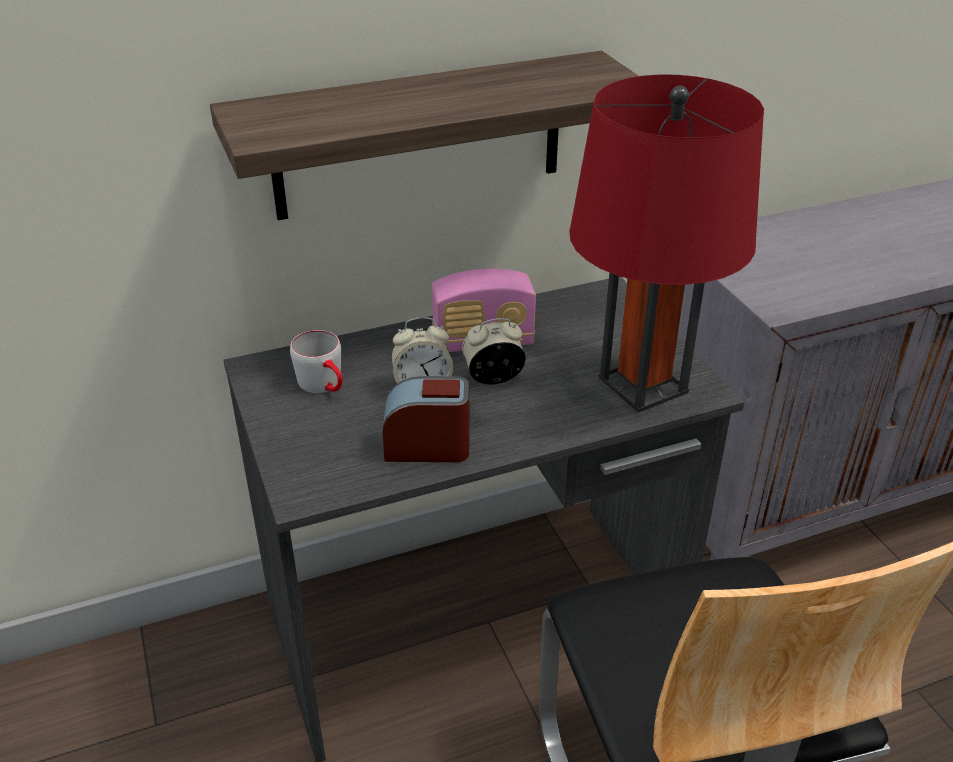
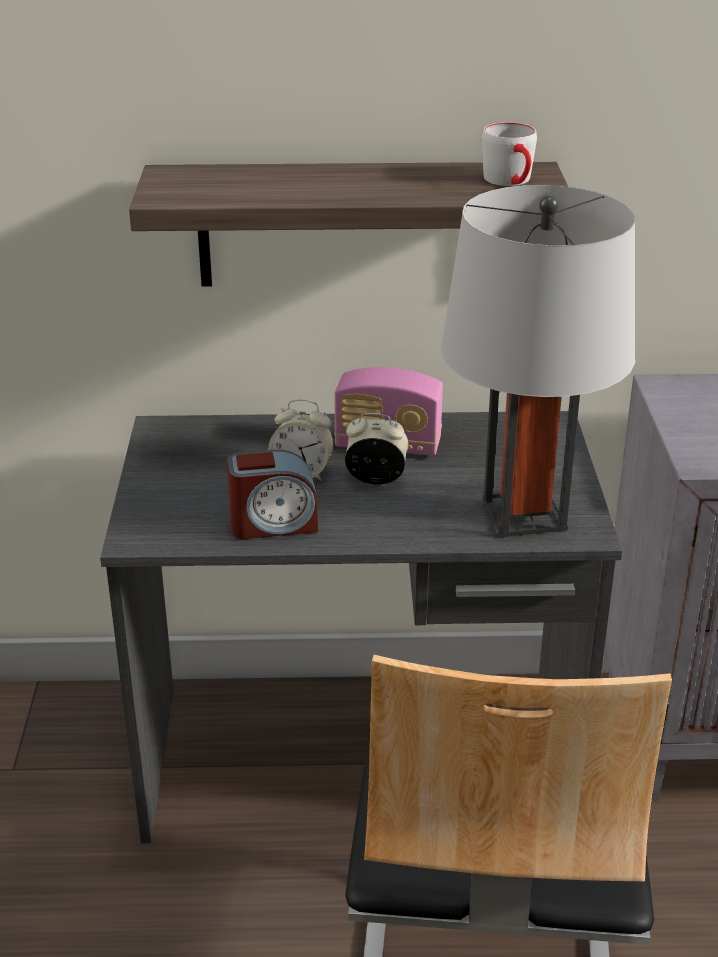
camera: 20 degrees right, 5 degrees down
grey mug [290,330,343,393] -> grey mug moved to [482,122,537,186]
alarm clock [382,376,470,462] -> alarm clock turned 150 degrees clockwise [227,450,318,539]
red table lamp [569,75,764,413] -> grey table lamp [440,185,635,537]

